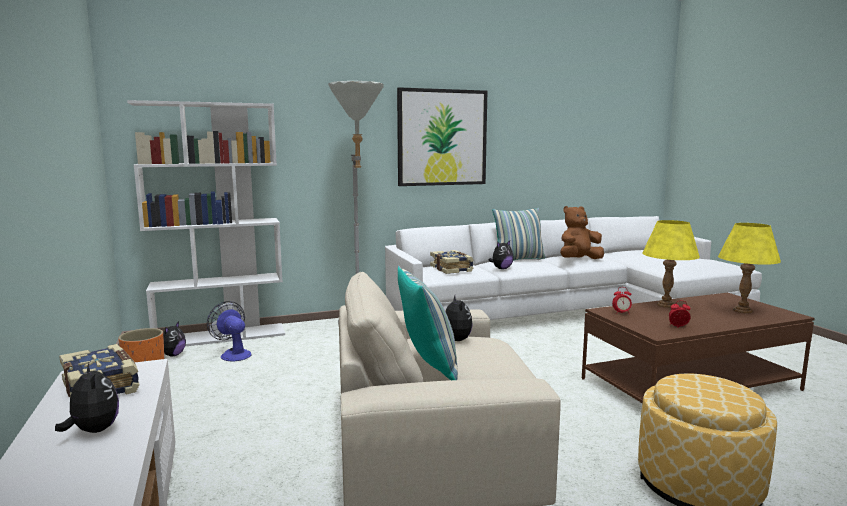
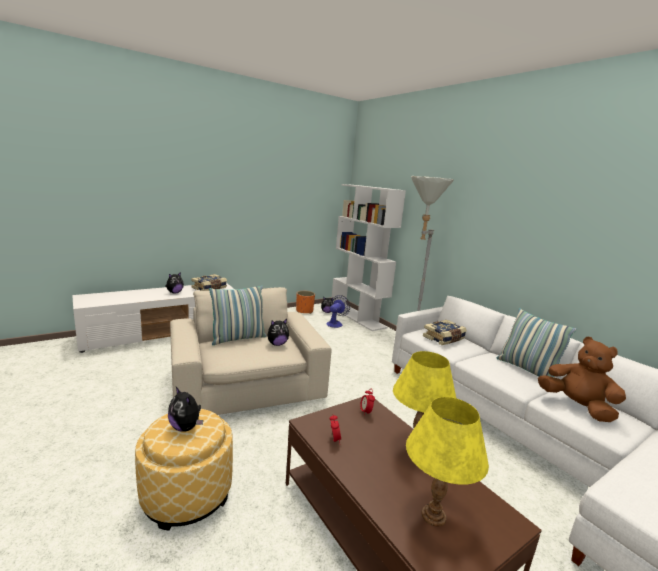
camera: 75 degrees right, 5 degrees up
picture [397,87,487,186] -> none
plush toy [489,241,514,269] -> plush toy moved to [168,387,203,432]

